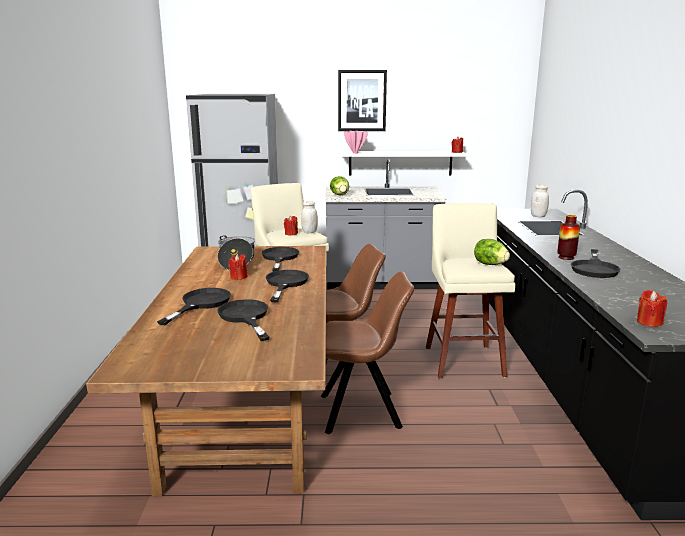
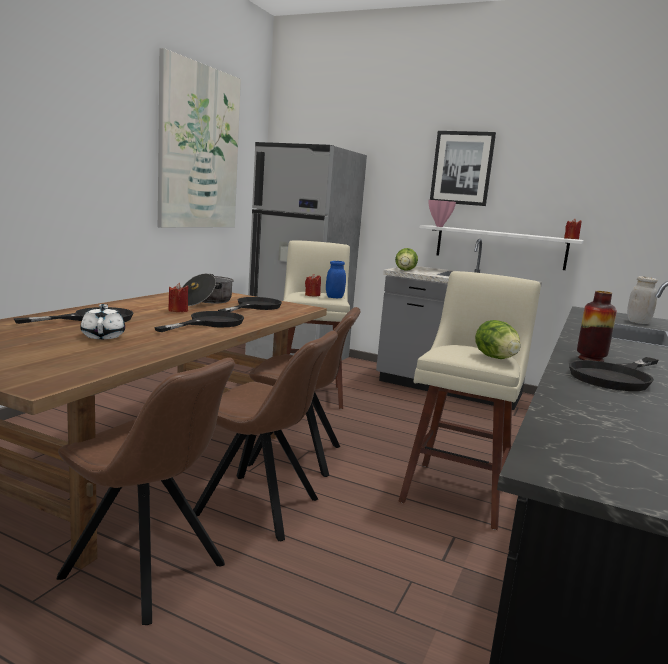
camera: 25 degrees right, 5 degrees down
black frying pan [217,299,269,341] -> white teapot [80,304,125,339]
white jar [301,201,318,233] -> blue jar [326,261,346,298]
red candle [637,290,667,327] -> none
none -> brown chair [56,358,235,625]
none -> picture [158,48,241,228]

